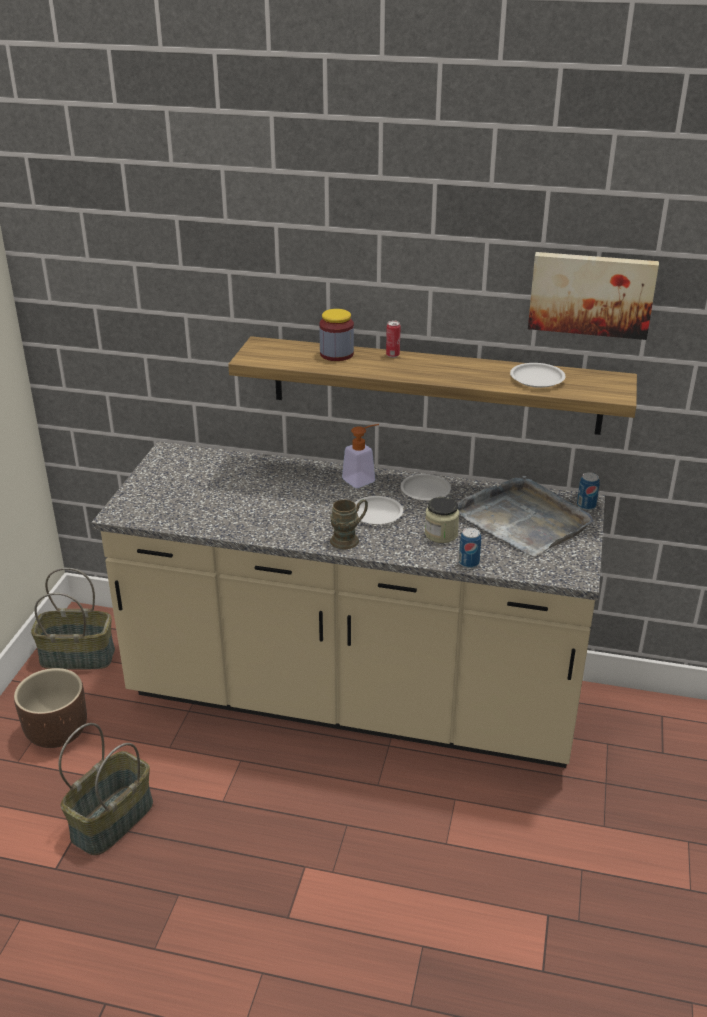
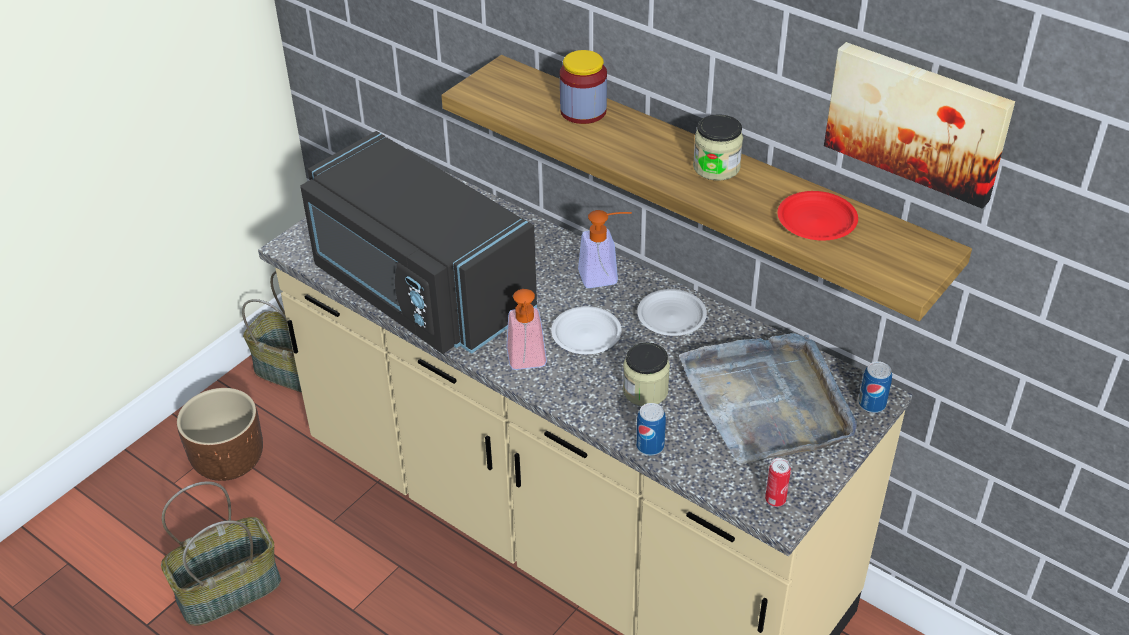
camera: 25 degrees right, 10 degrees up
brown mug [330,499,368,549] -> soap dispenser [507,289,547,370]
can [386,321,401,358] -> can moved to [765,458,791,507]
white plate [510,363,565,388] -> red plate [777,191,858,241]
none -> black microwave [300,131,537,354]
none -> jar [693,114,743,181]

